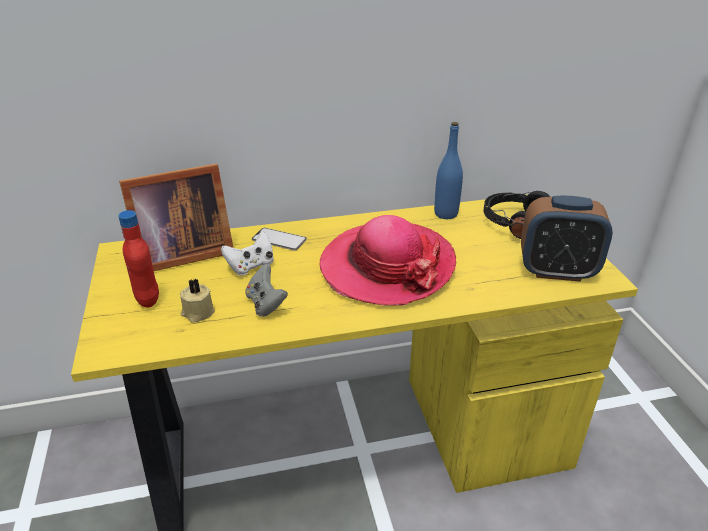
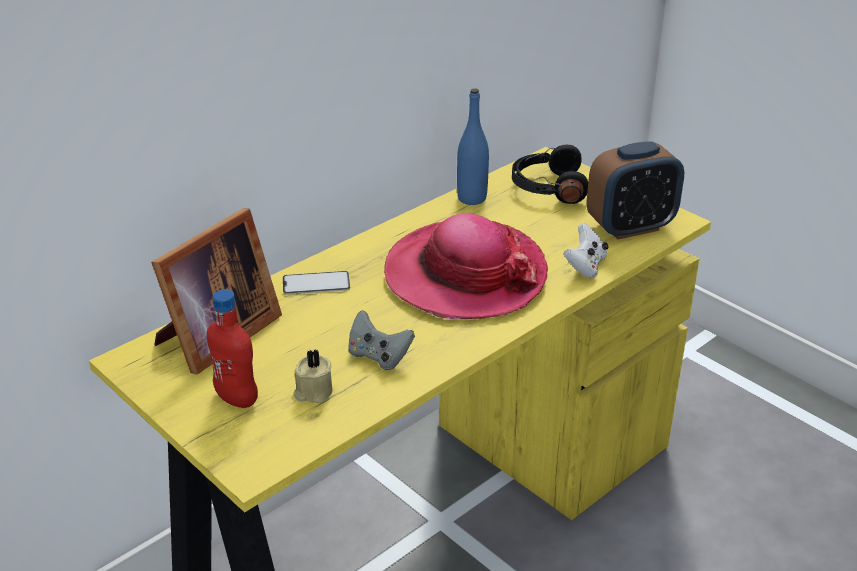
camera: 30 degrees left, 0 degrees up
white game controller [221,231,274,276] -> white game controller moved to [564,223,608,278]

